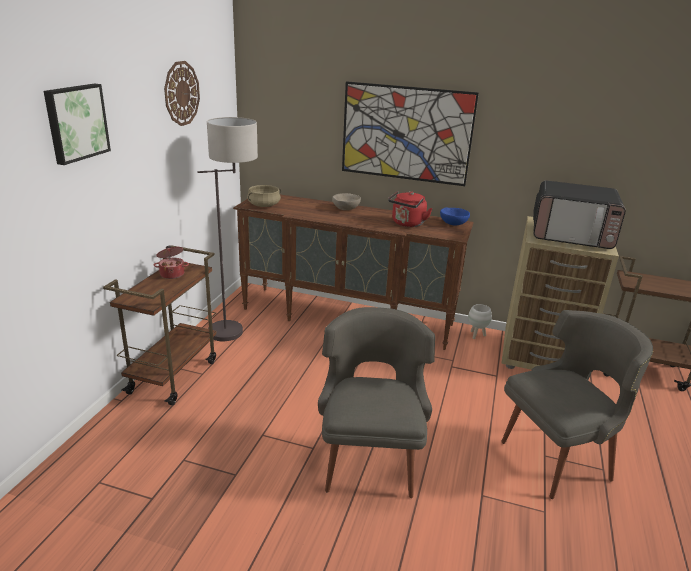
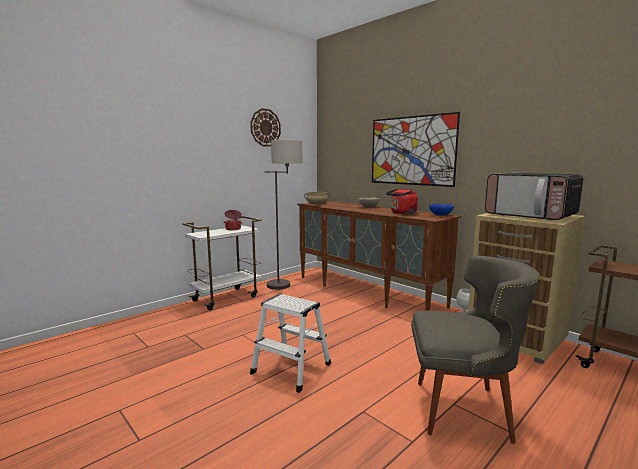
camera: 30 degrees right, 15 degrees down
picture [44,84,111,165] -> none
brown cart [103,245,217,406] -> white cart [182,216,261,310]
grey chair [318,307,435,498] -> white step ladder [250,293,331,393]

